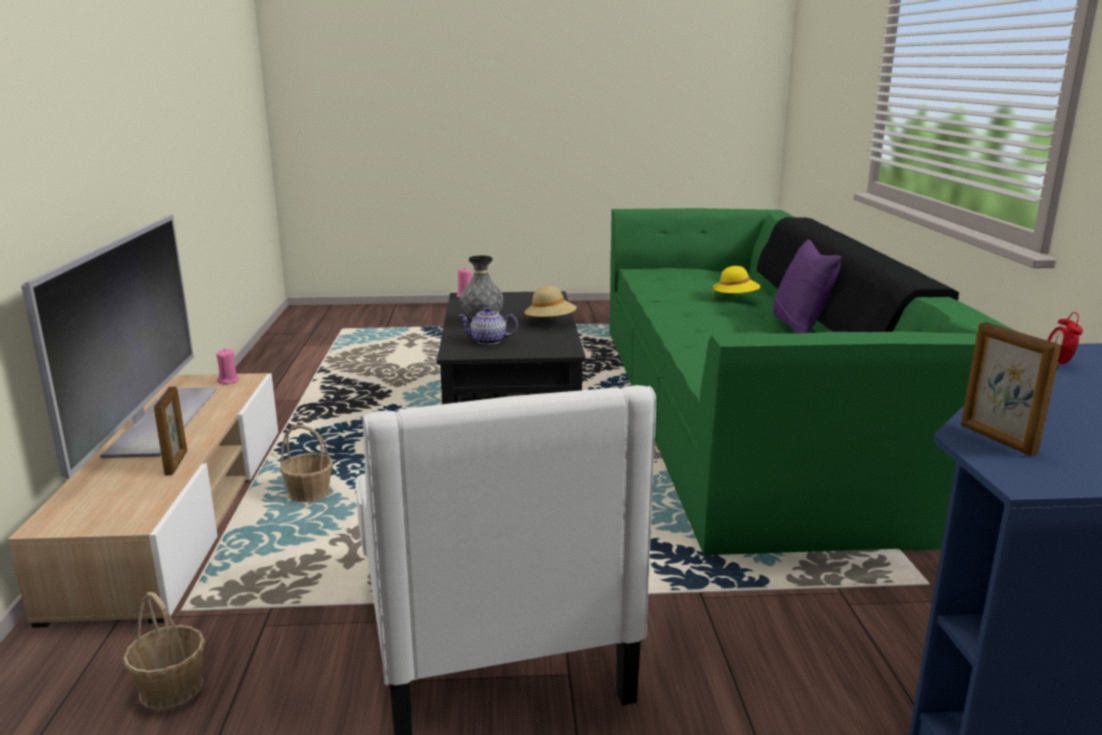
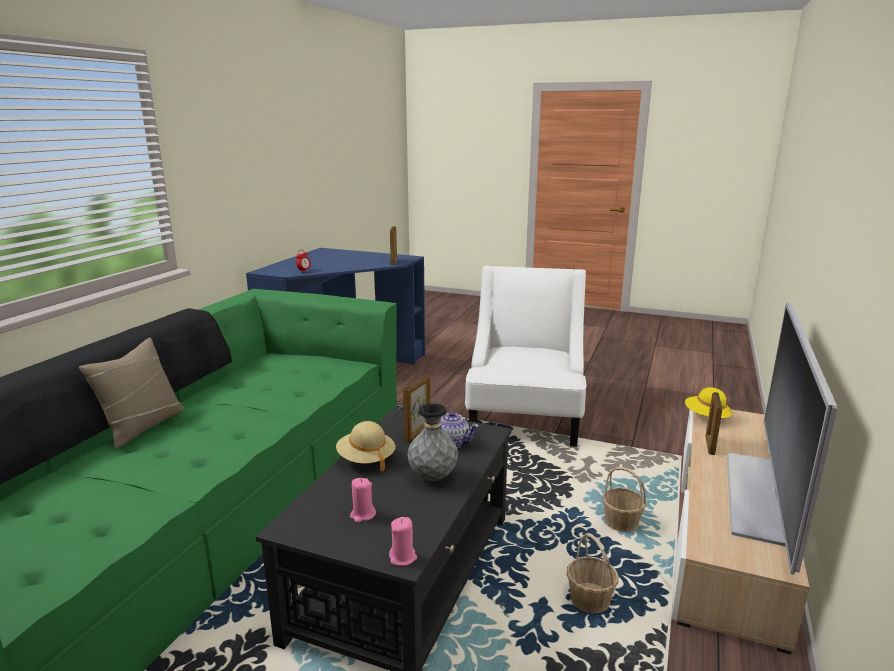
camera: 155 degrees left, 0 degrees up
basket [123,592,205,710] -> basket moved to [567,533,618,613]
pink candle [216,348,239,384] -> pink candle moved to [350,478,376,523]
yellow hat [712,266,761,297] -> yellow hat moved to [685,387,732,419]
purple pillow [773,239,842,334] -> beige pillow [79,338,184,449]
none -> picture frame [403,375,431,442]

